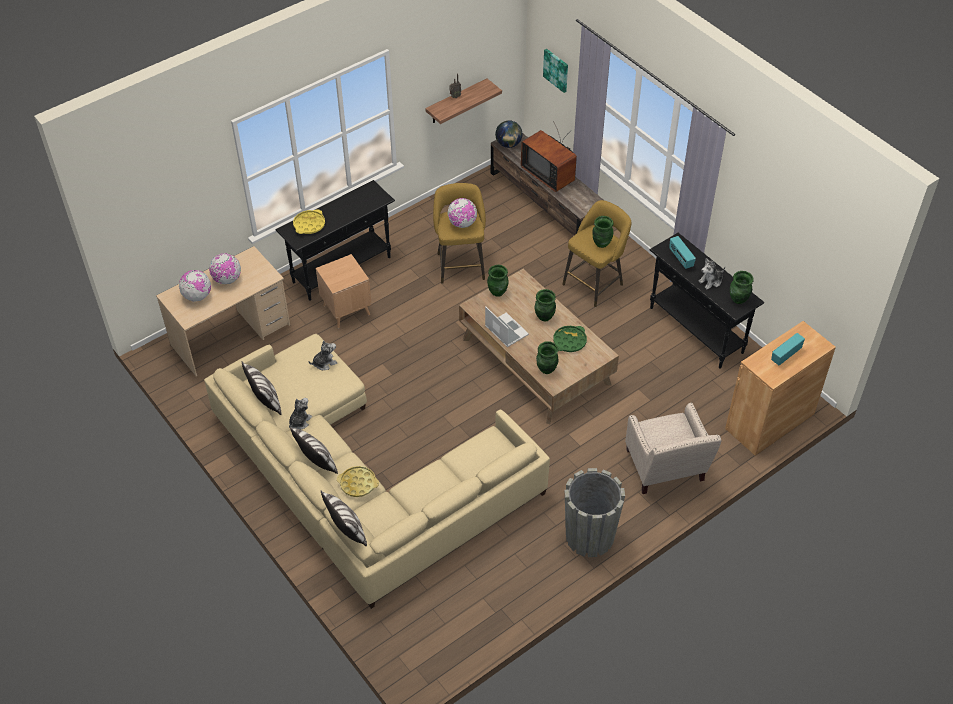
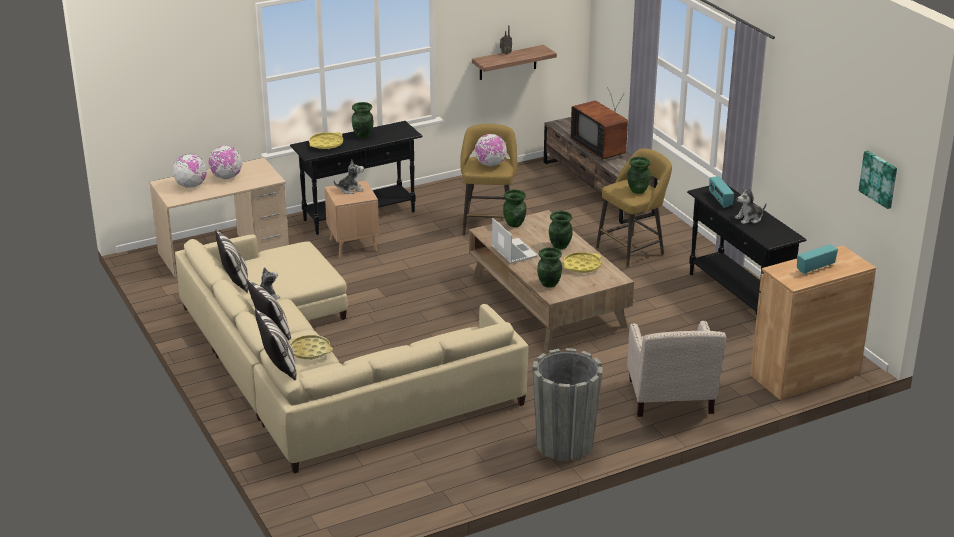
camera: 10 degrees right, 20 degrees down
plush toy [308,340,337,370] -> plush toy moved to [334,160,364,194]
globe [495,120,522,148] -> none
picture [543,49,568,93] -> picture moved to [859,151,897,209]
green tray [554,326,587,352] -> yellow tray [563,252,601,273]
green vase [730,271,754,304] -> green vase moved to [352,102,374,138]

